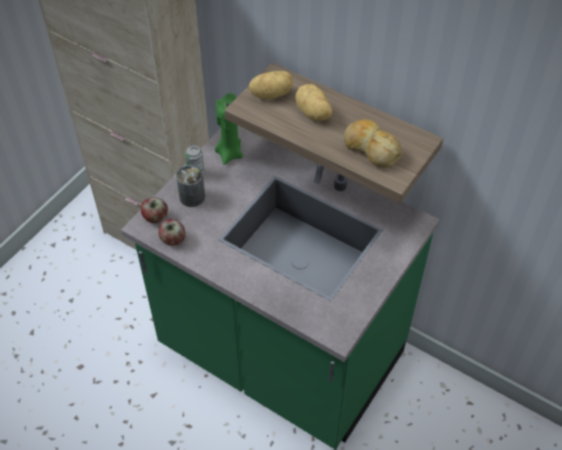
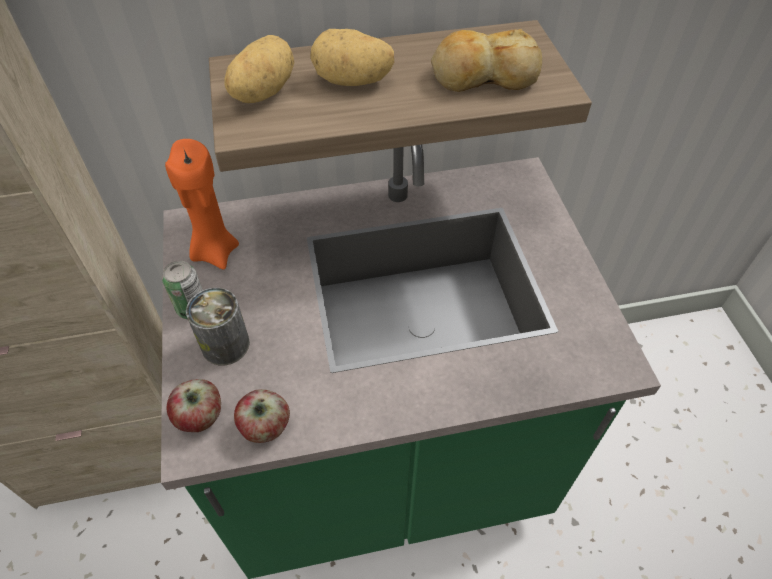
camera: 45 degrees left, 0 degrees up
green candle [215,93,243,165] -> orange candle [165,139,239,270]

